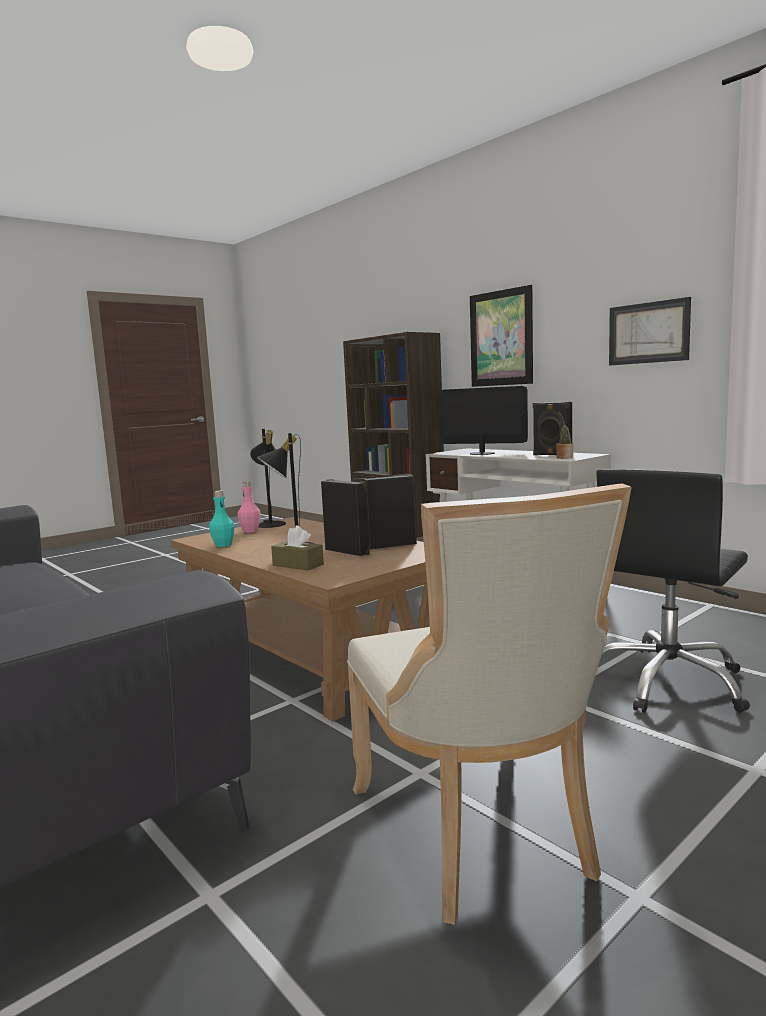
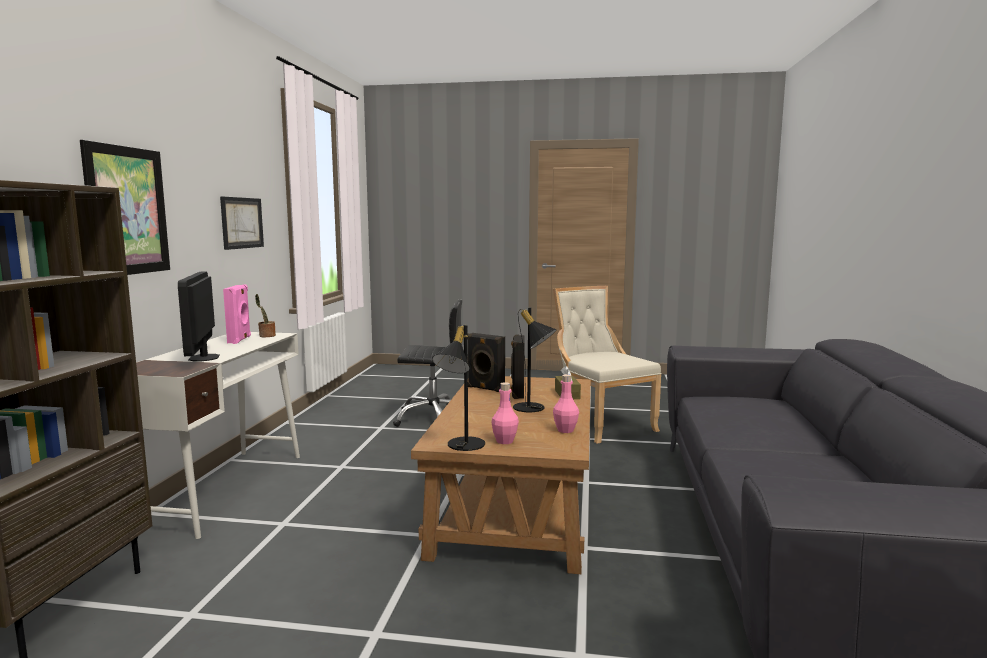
camera: 130 degrees left, 0 degrees up
turquoise bottle [209,491,235,547] -> pink bottle [553,374,579,433]
beige chair [347,483,632,925] -> beige chair turned 60 degrees counterclockwise [553,286,662,444]
black speaker [533,402,572,455] -> pink speaker [223,284,251,344]

